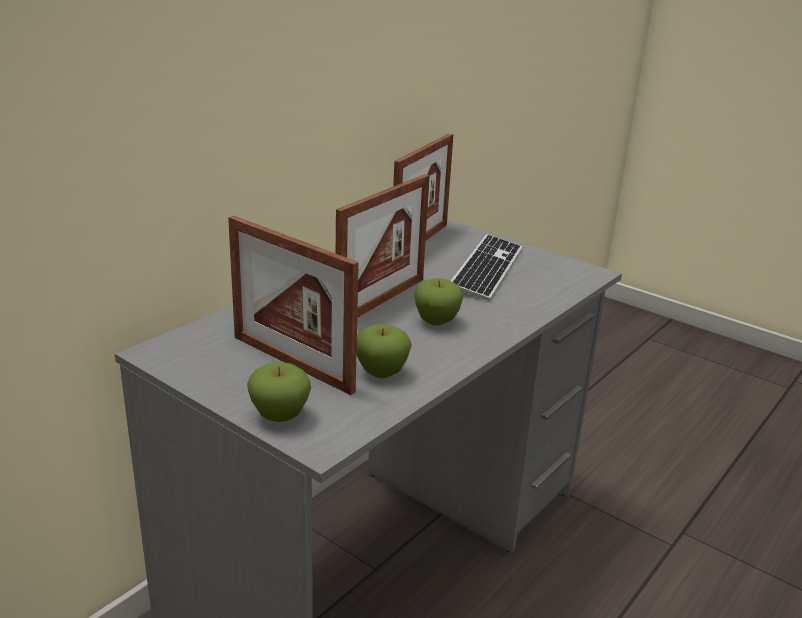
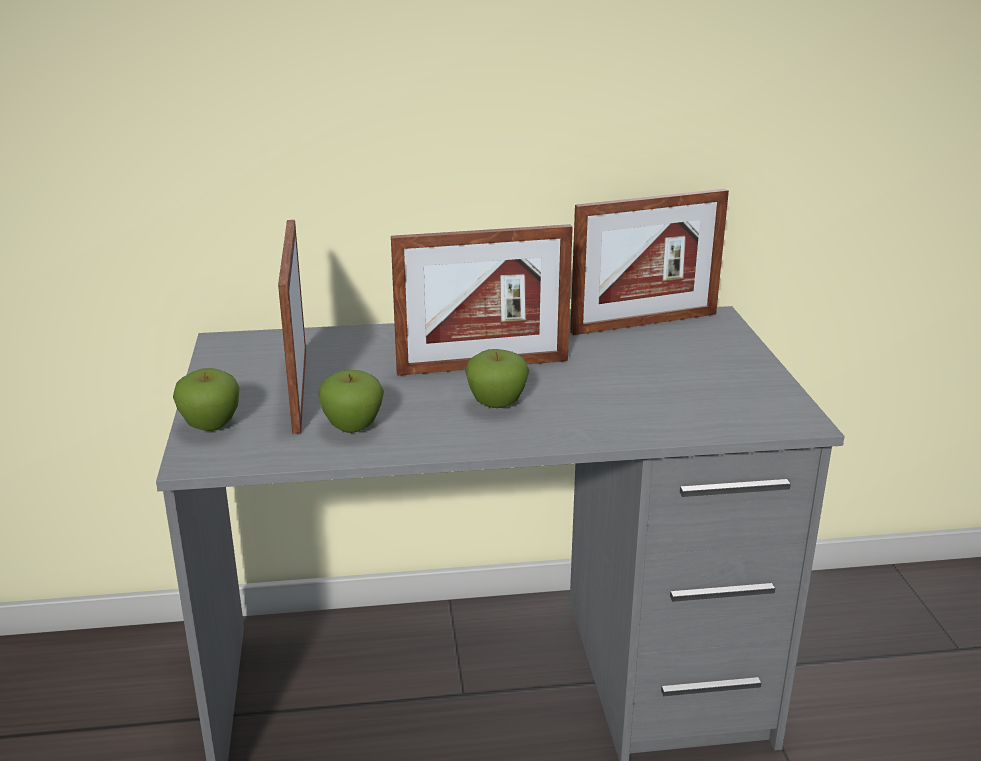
camera: 45 degrees right, 0 degrees up
keyboard [451,234,522,300] -> none

